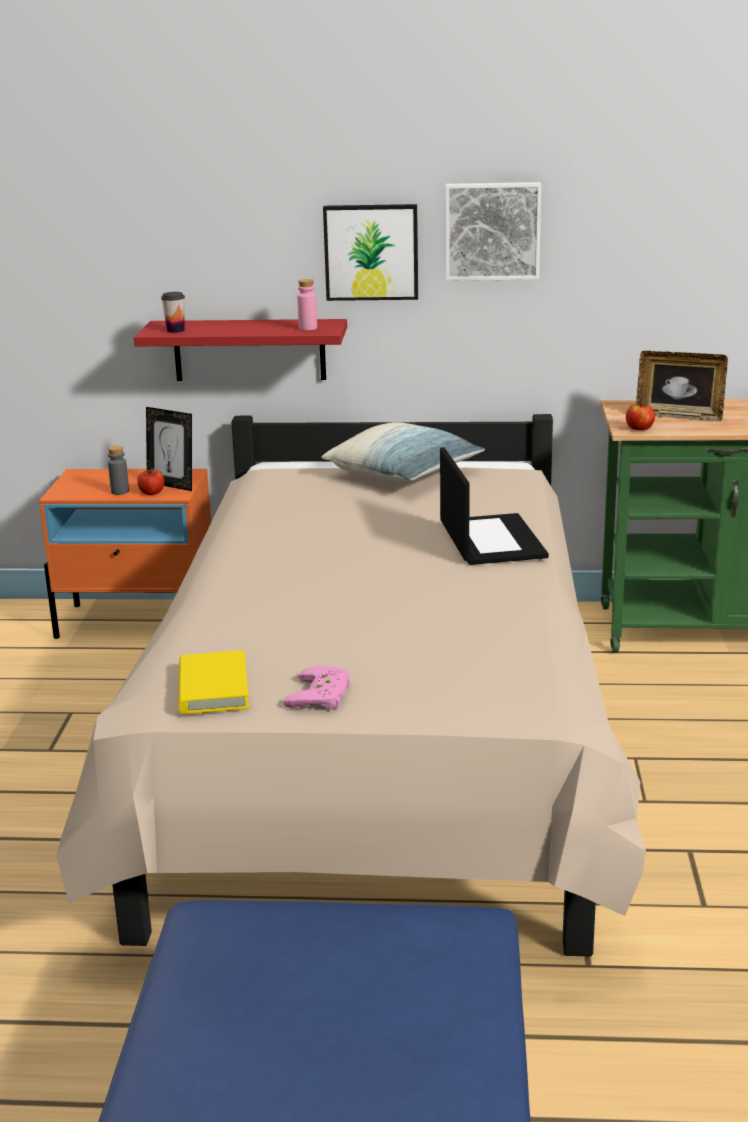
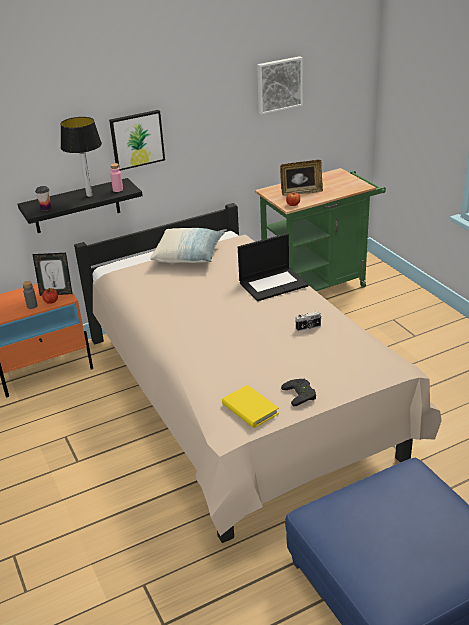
camera: 30 degrees left, 10 degrees up
red shelf [134,319,347,381] -> black shelf [18,178,143,233]
pink game controller [284,666,350,709] -> black game controller [281,379,316,406]
laptop [440,447,549,565] -> laptop turned 105 degrees clockwise [238,233,308,301]
picture [446,182,541,281] -> picture moved to [257,56,303,115]
none -> table lamp [60,117,102,197]
none -> camera [295,311,322,331]

